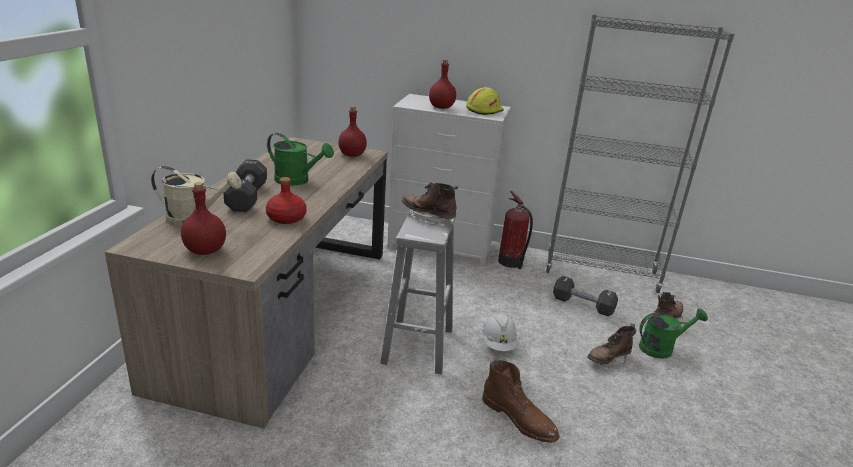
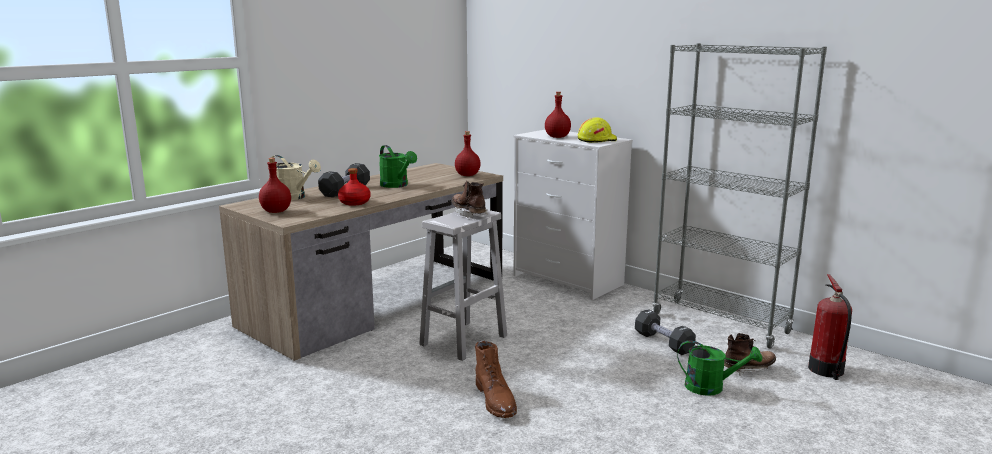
camera: 30 degrees right, 10 degrees down
white hard hat [481,314,518,351] -> none
fire extinguisher [498,190,533,269] -> fire extinguisher moved to [808,274,852,380]
brown boot [588,323,637,367] -> none

